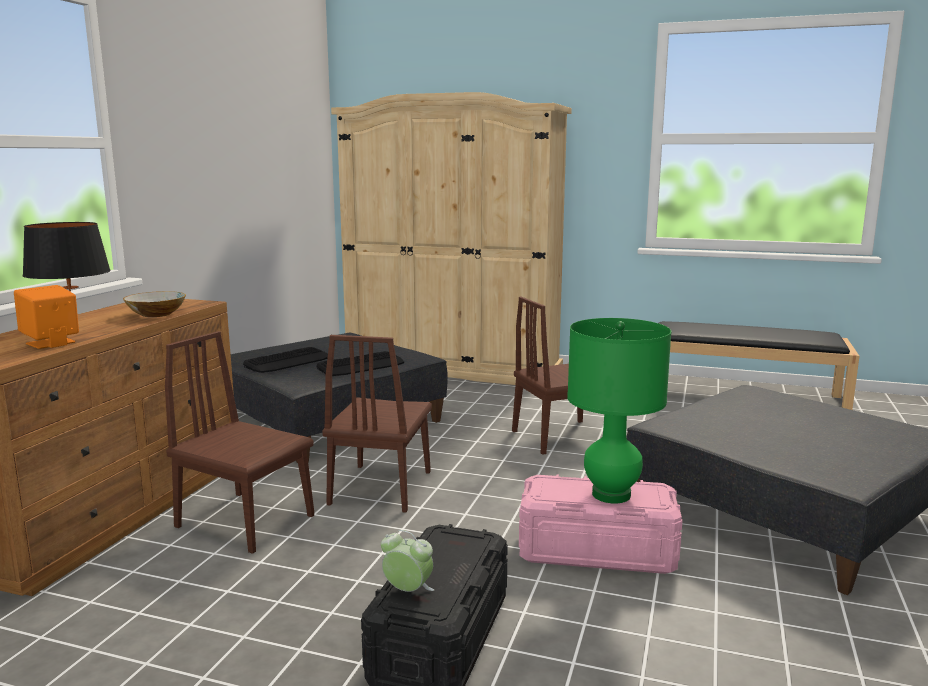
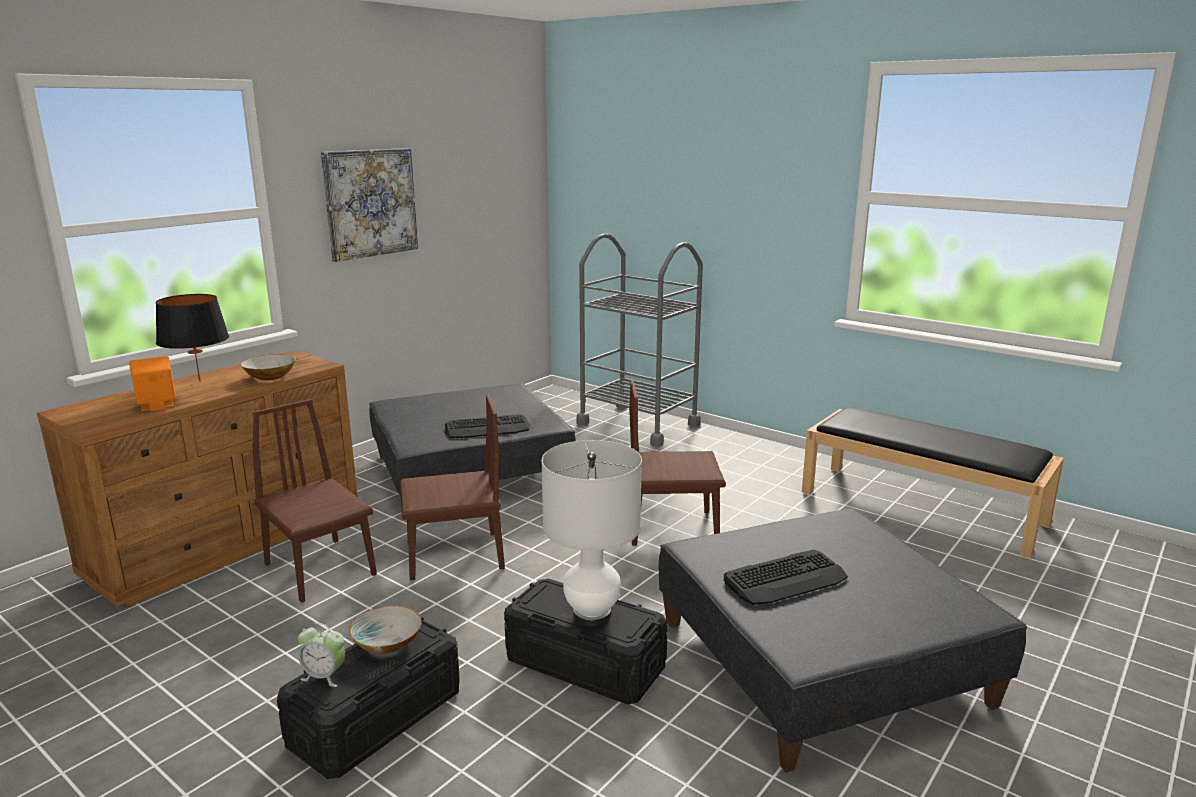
camera: 20 degrees right, 5 degrees up
keyboard [243,347,328,373] -> keyboard moved to [724,550,848,605]
brown chair [322,335,432,513] -> brown chair turned 135 degrees counterclockwise [400,395,505,580]
beige wardrobe [331,92,572,385] -> grey cart [576,234,703,447]
alarm clock [381,530,434,592] -> alarm clock turned 150 degrees clockwise [298,623,345,687]
pink storage box [519,474,682,574] -> black storage box [504,579,668,704]
green table lamp [567,318,672,503] -> white table lamp [541,440,642,627]
none -> picture [321,148,418,262]
none -> bowl [349,606,421,654]

